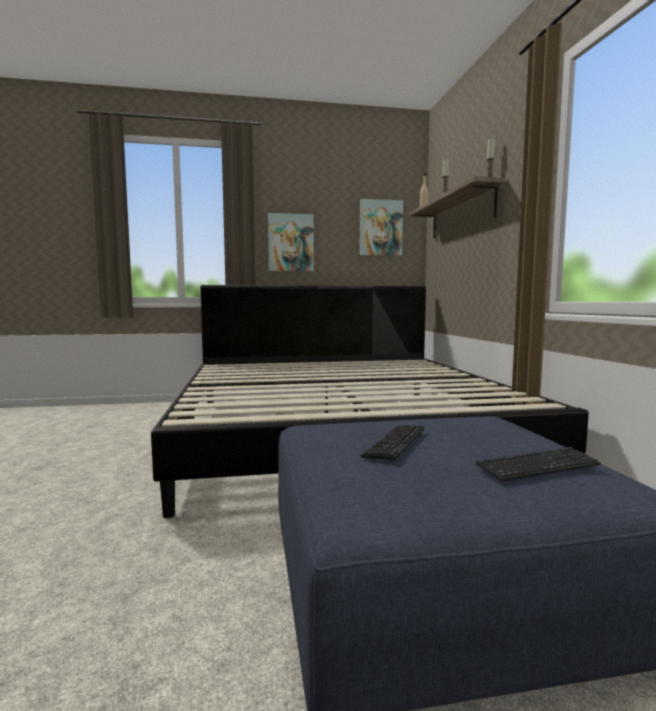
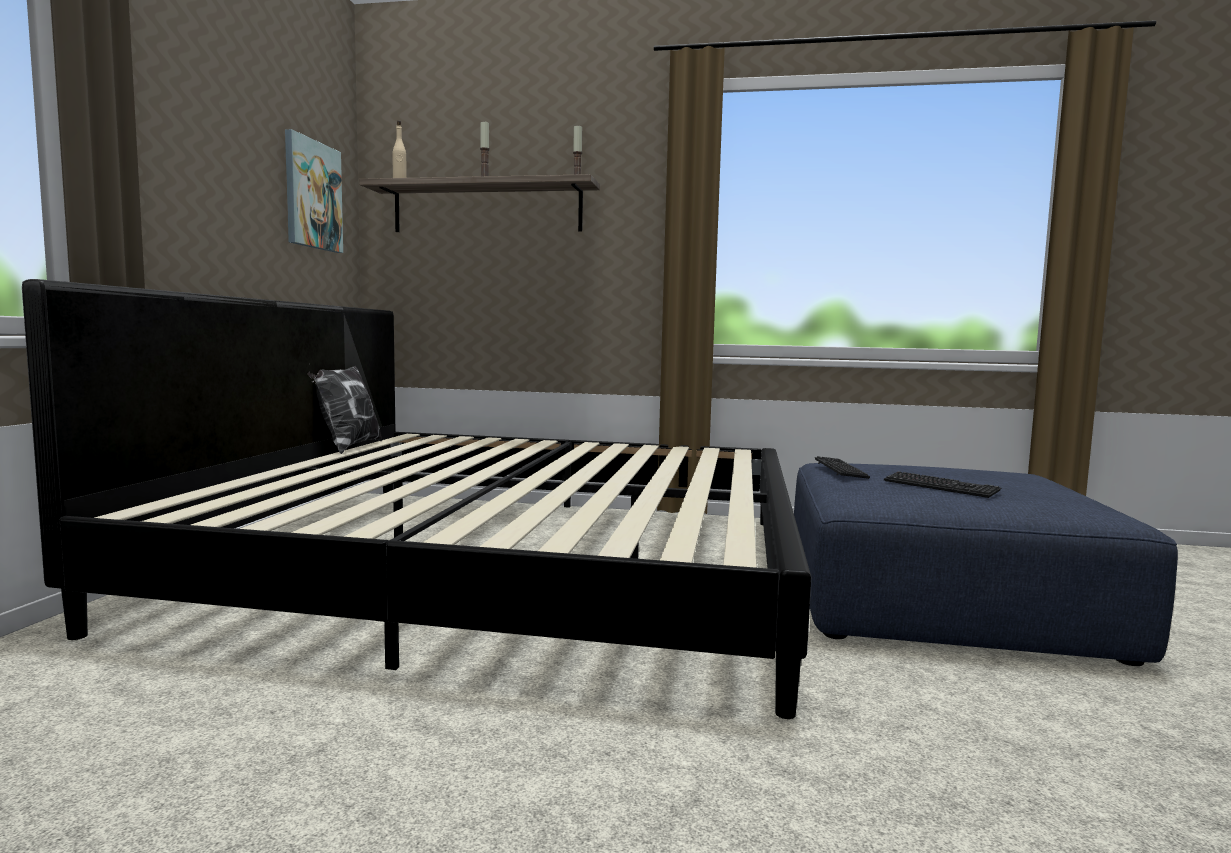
camera: 70 degrees left, 0 degrees up
picture [268,213,314,272] -> none
keyboard [475,447,601,482] -> keyboard moved to [815,456,870,479]
none -> pillow [307,366,382,454]

